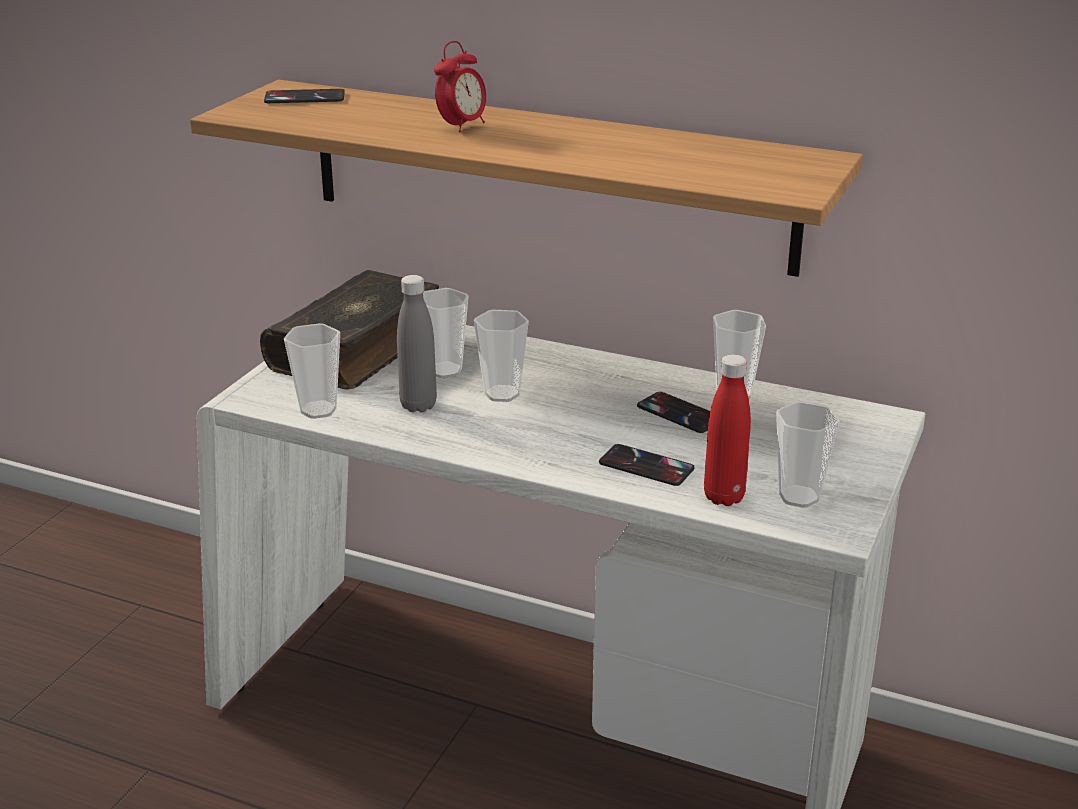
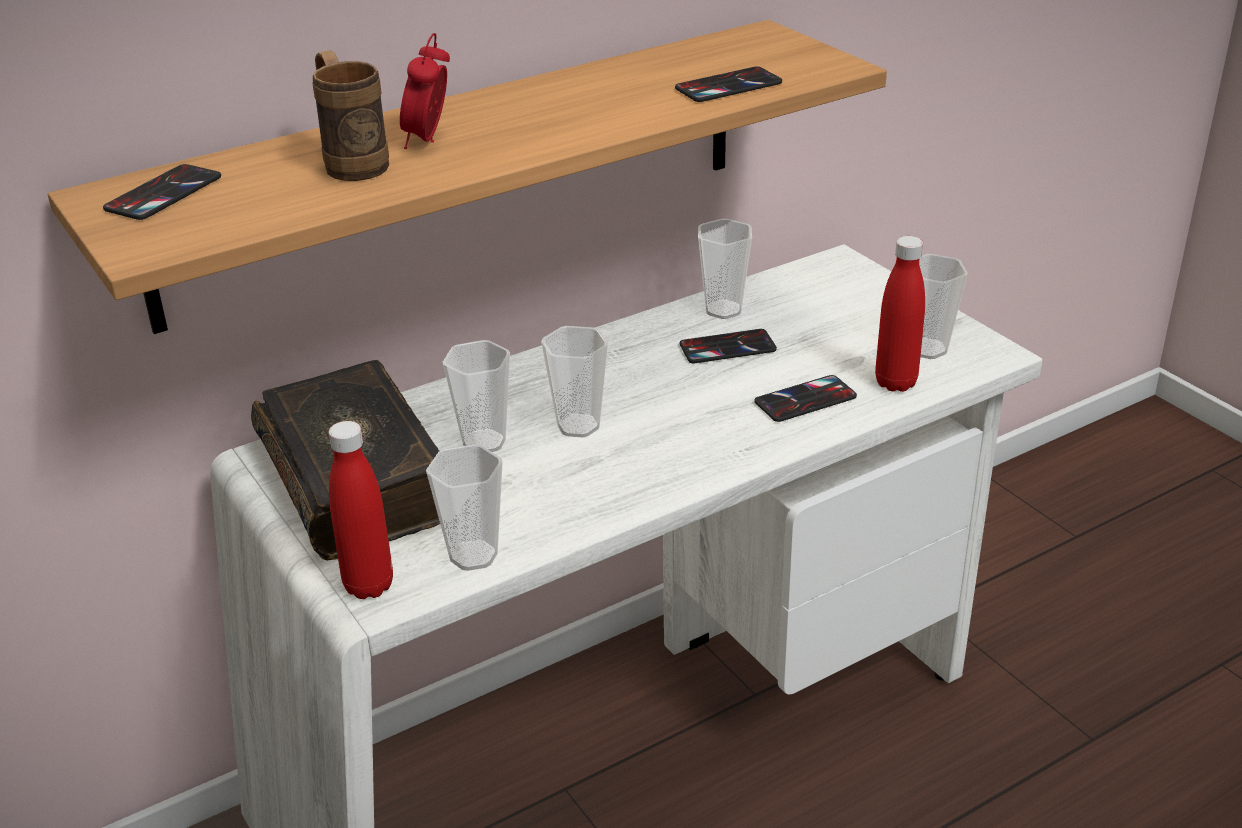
camera: 55 degrees left, 5 degrees up
grey bottle [397,275,437,412] -> none
alarm clock [434,41,486,133] -> alarm clock turned 150 degrees counterclockwise [400,33,450,149]
none -> brown mug [312,50,389,181]
none -> red bottle [329,421,393,599]
none -> phone [675,67,782,102]

